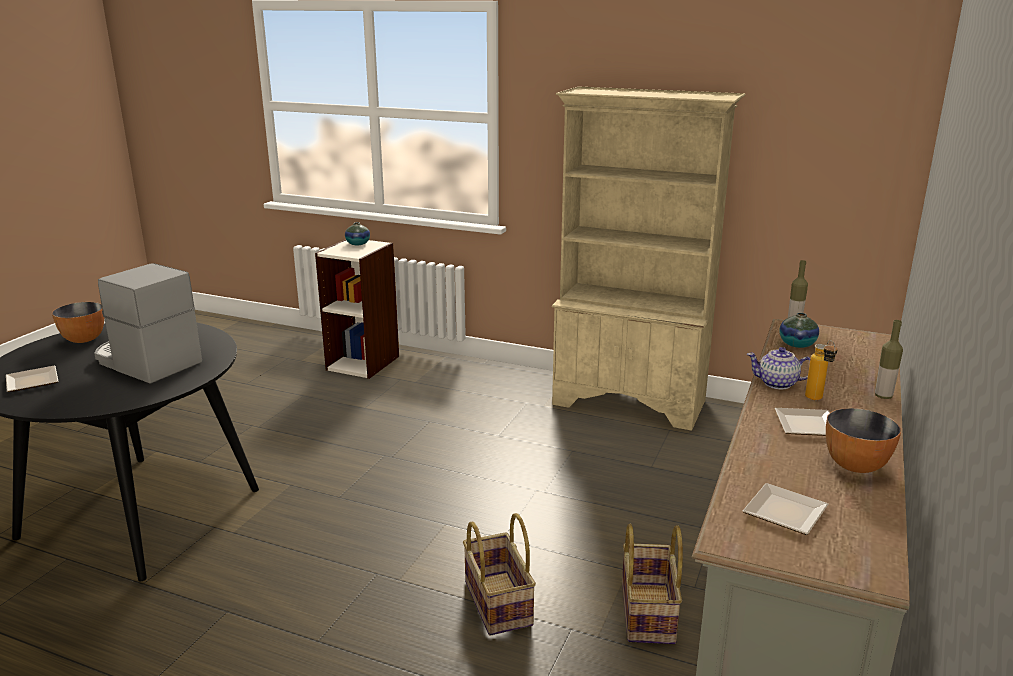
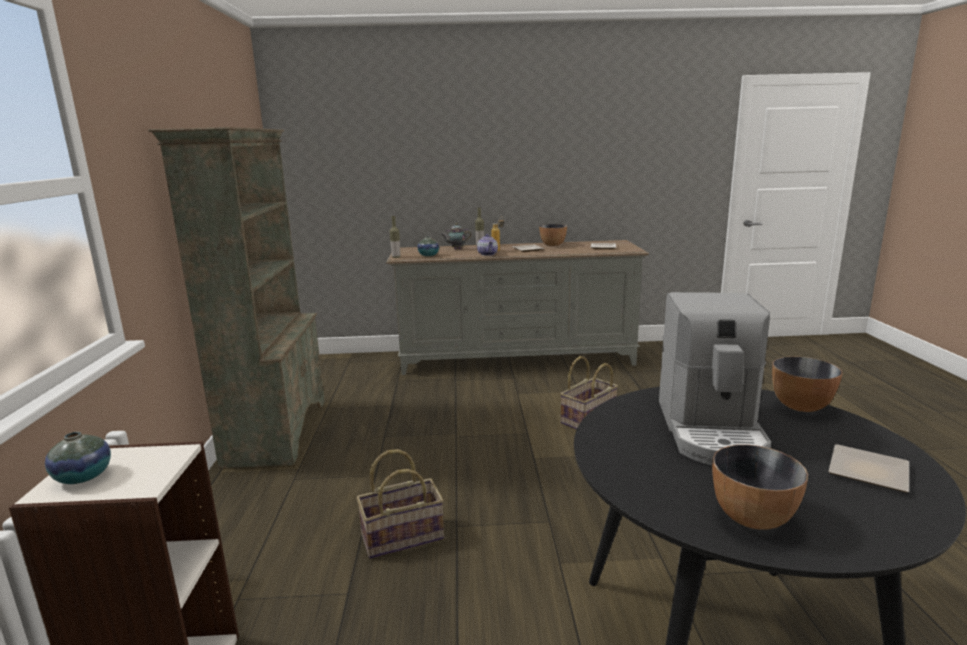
camera: 115 degrees left, 5 degrees down
beige bookcase [552,86,746,431] -> green bookcase [148,127,325,468]
basket [622,524,683,644] -> basket moved to [356,449,444,559]
none -> teapot [441,223,471,249]
none -> bowl [772,356,843,412]

